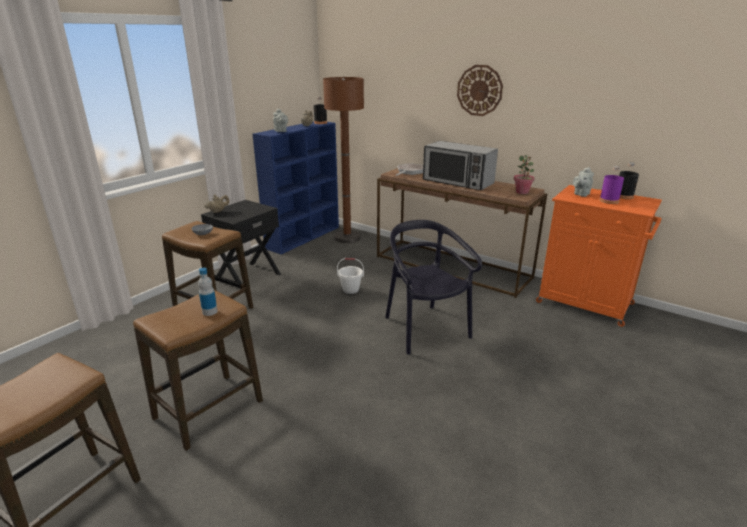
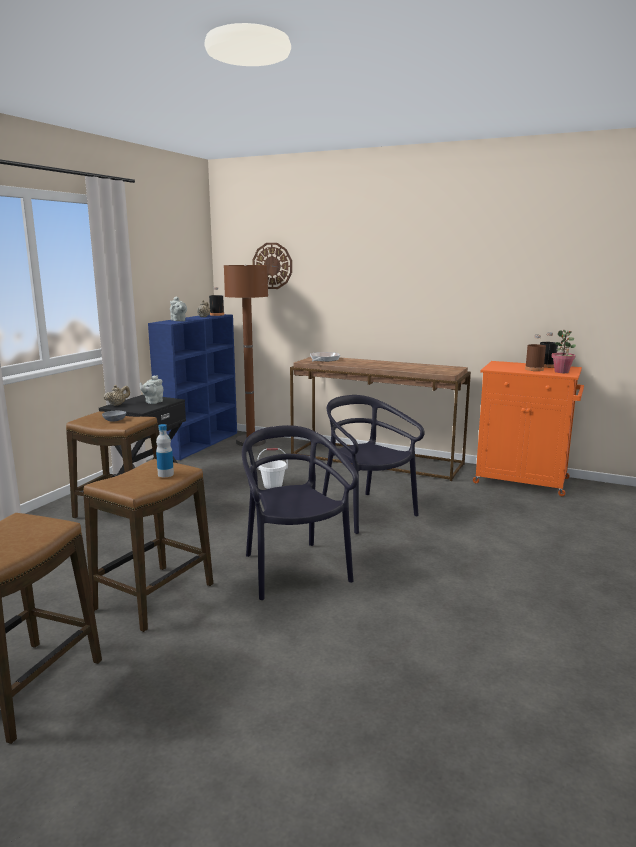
camera: 10 degrees left, 10 degrees down
microwave [423,141,498,190] -> none
wall clock [457,65,503,116] -> wall clock moved to [252,243,292,289]
potted plant [514,155,535,194] -> potted plant moved to [551,330,576,373]
grey teapot [573,167,594,197] -> grey teapot moved to [140,375,163,404]
purple bottle [599,166,624,204] -> brown bottle [525,335,546,371]
none -> black chair [242,425,358,600]

